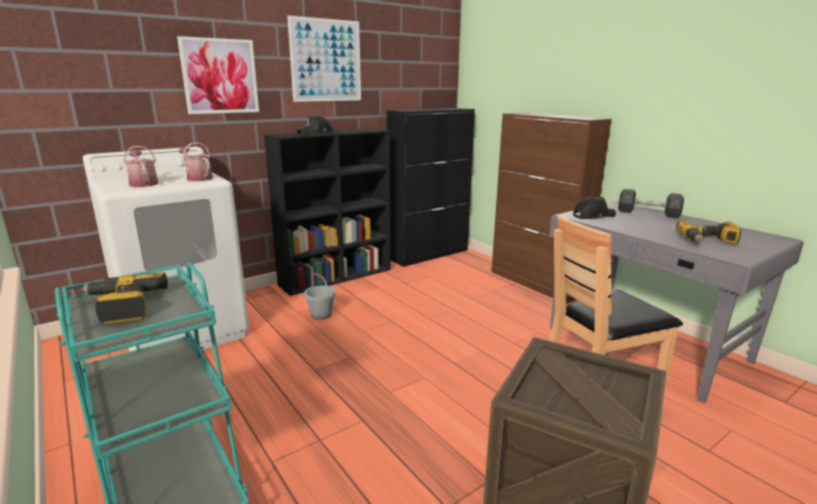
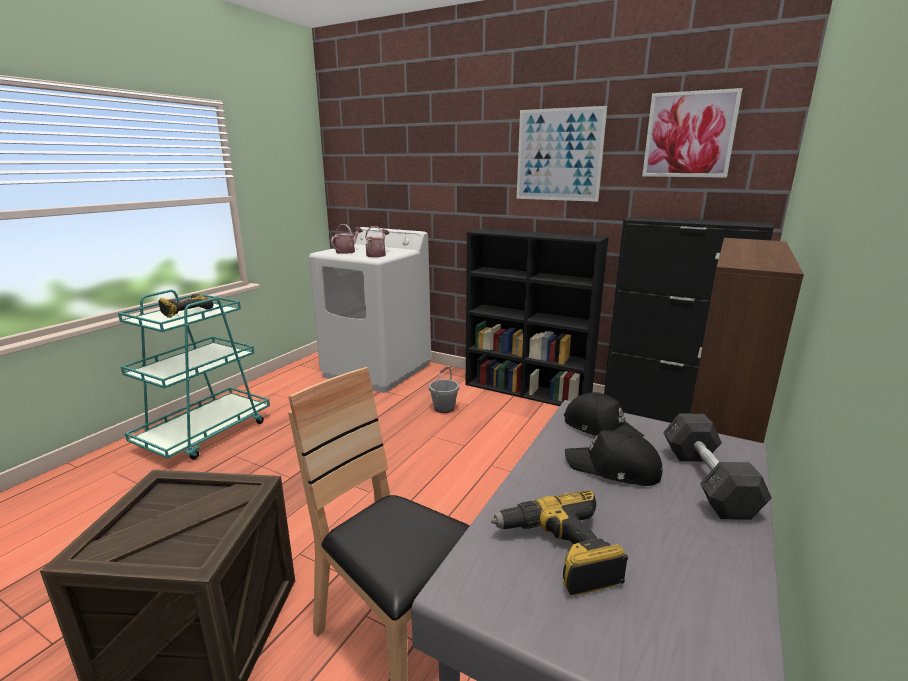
camera: 65 degrees right, 0 degrees up
picture [177,36,259,114] -> picture moved to [642,88,742,178]
black cap [297,116,333,135] -> black cap moved to [565,430,663,486]

